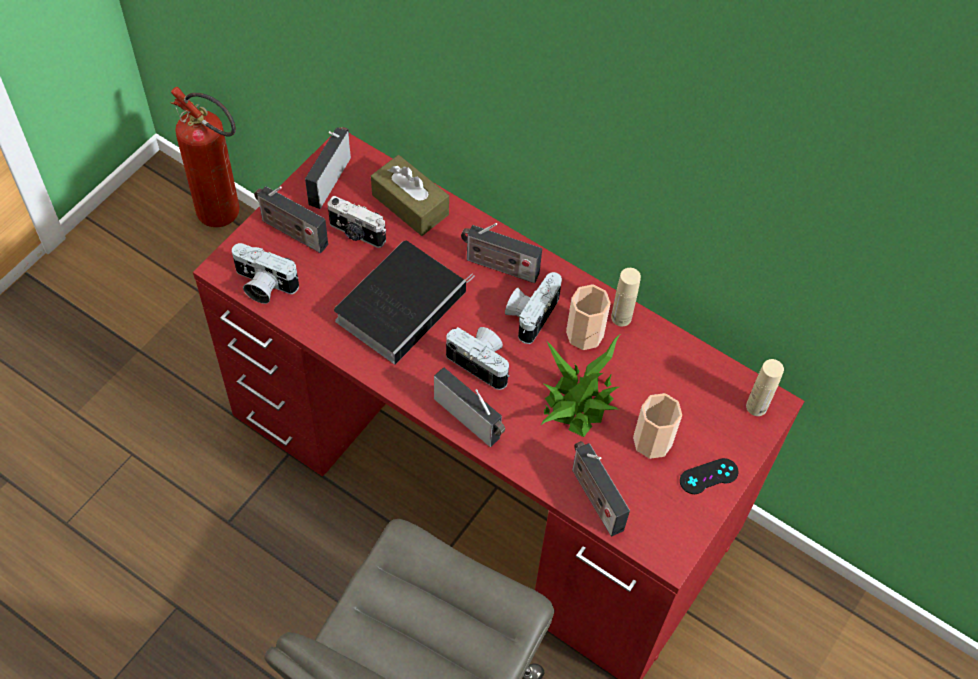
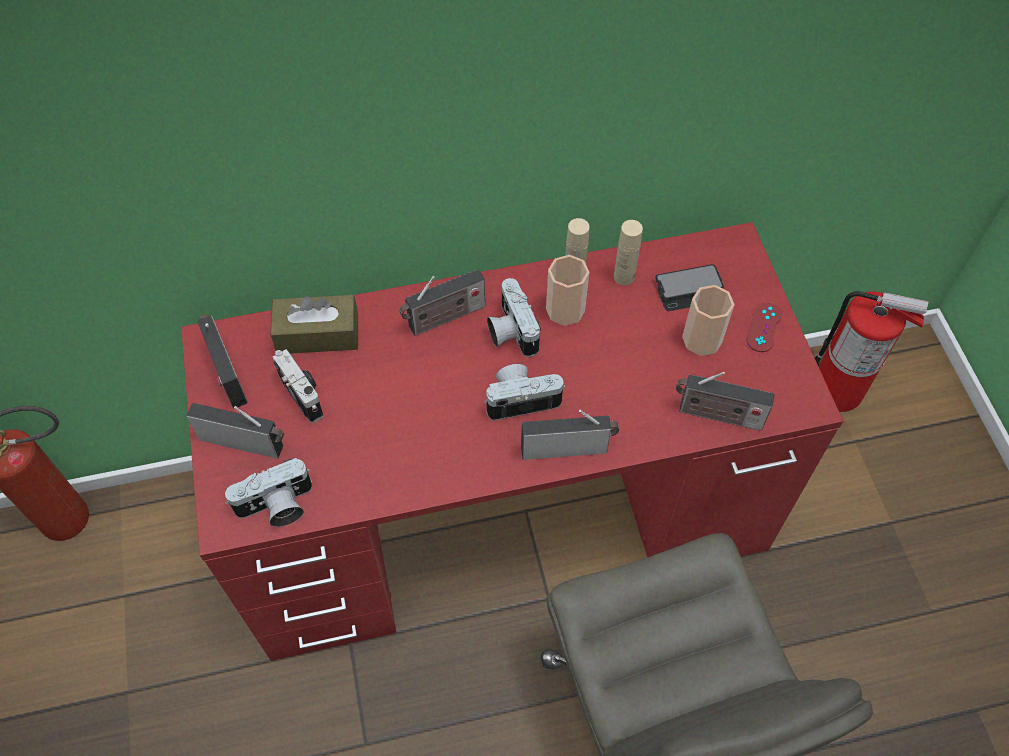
camera: 45 degrees left, 0 degrees up
radio [254,186,328,253] -> radio turned 150 degrees counterclockwise [186,403,284,459]
camera [327,196,386,248] -> camera turned 105 degrees counterclockwise [273,349,323,423]
book [334,240,475,365] -> none
potted plant [541,334,620,437] -> none
black game controller [680,458,739,494] -> red game controller [747,303,782,352]
beige bottle [746,359,784,416] -> beige bottle moved to [614,220,643,285]
none -> phone [655,264,724,311]
none -> fire extinguisher [815,291,929,412]

